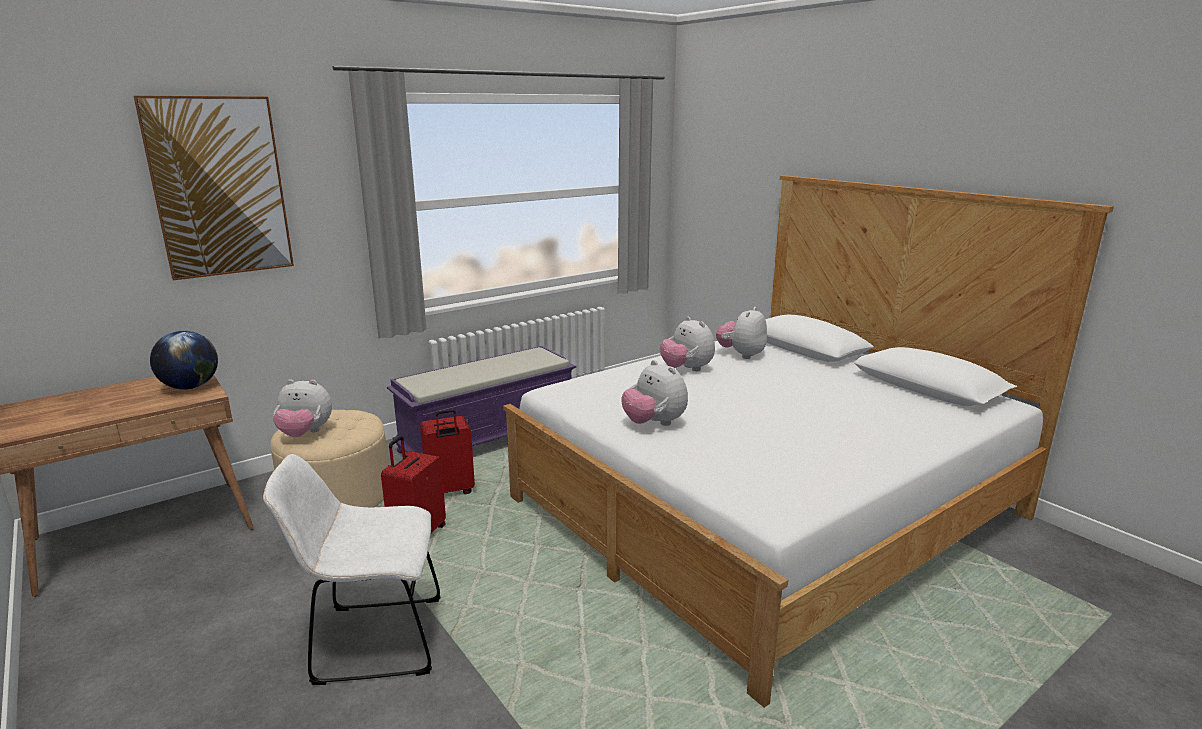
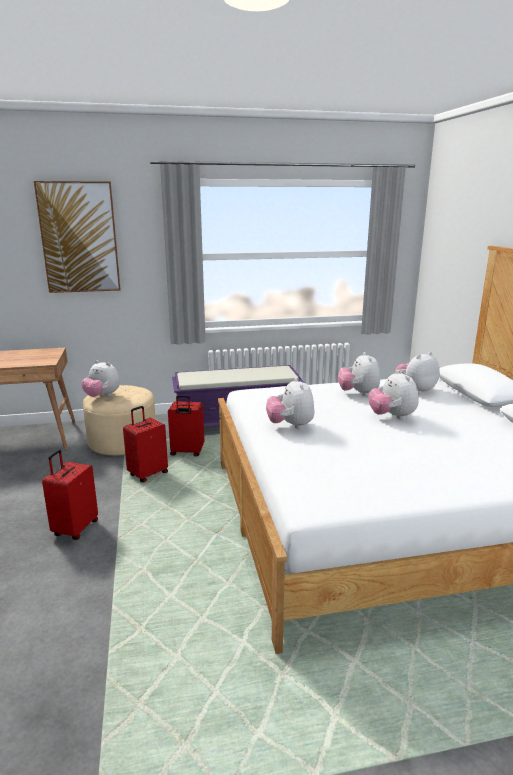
camera: 25 degrees right, 0 degrees up
globe [150,331,218,390] -> none
white chair [263,454,441,685] -> red suitcase [42,450,98,540]
none -> plush toy [368,370,419,420]

